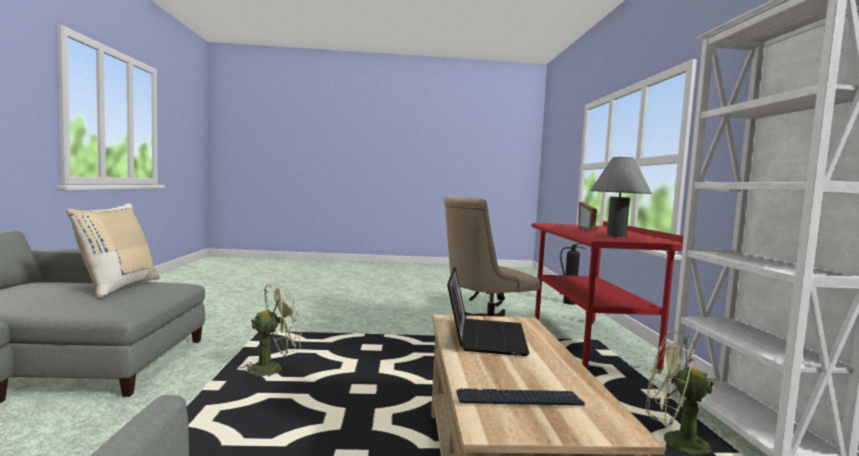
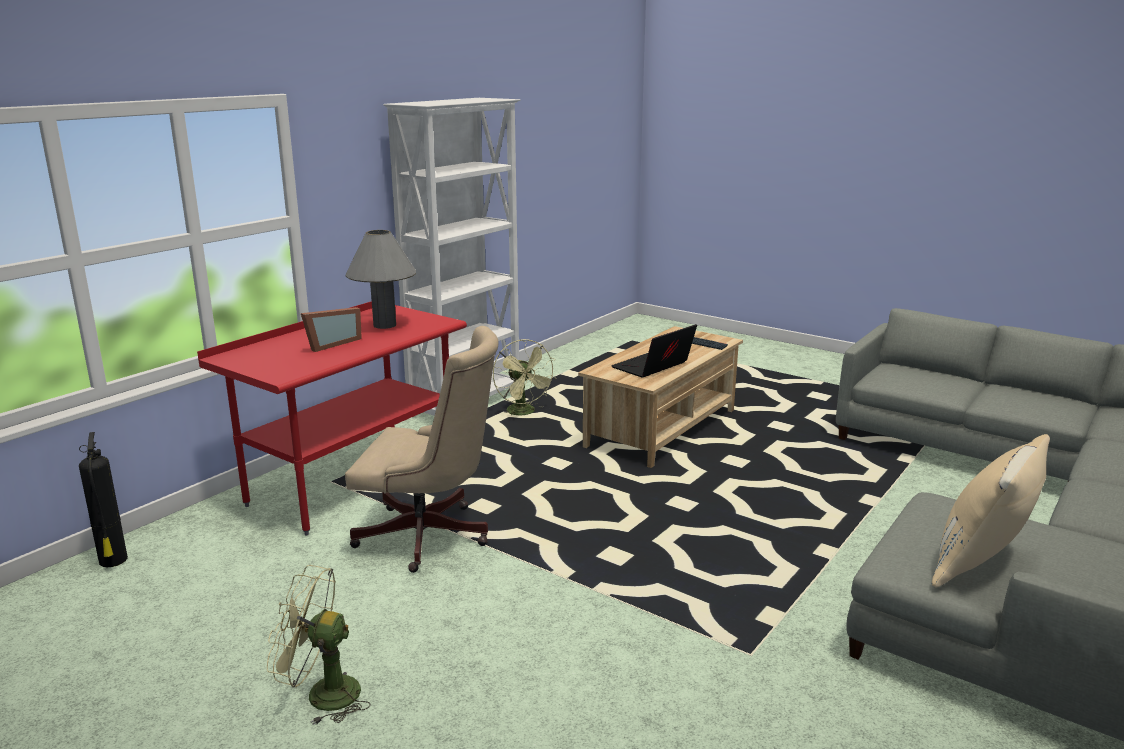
camera: 140 degrees left, 15 degrees up
green fan [240,282,302,376] -> green fan moved to [267,565,371,725]

